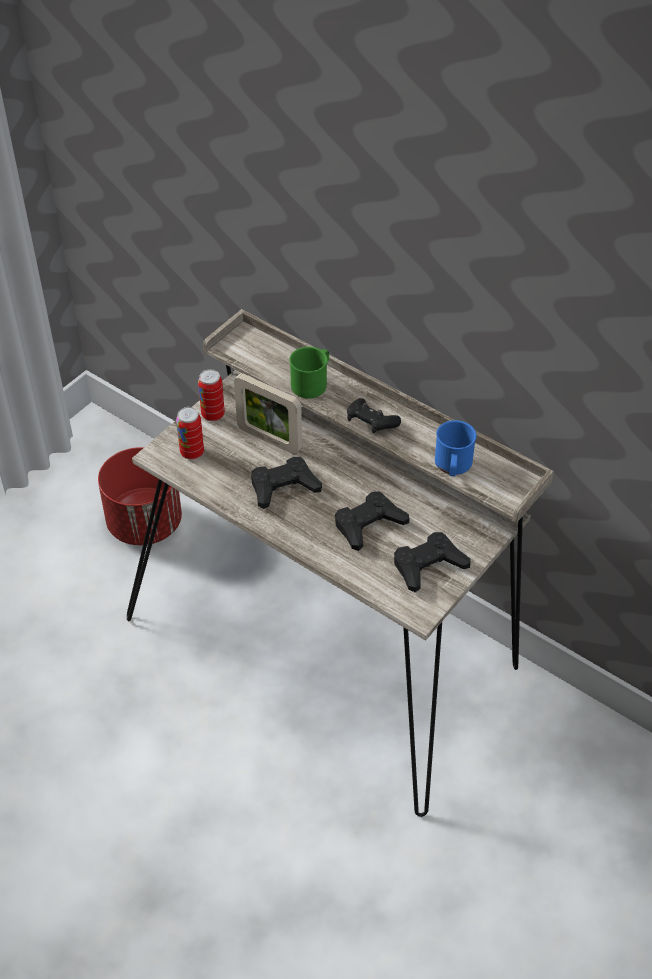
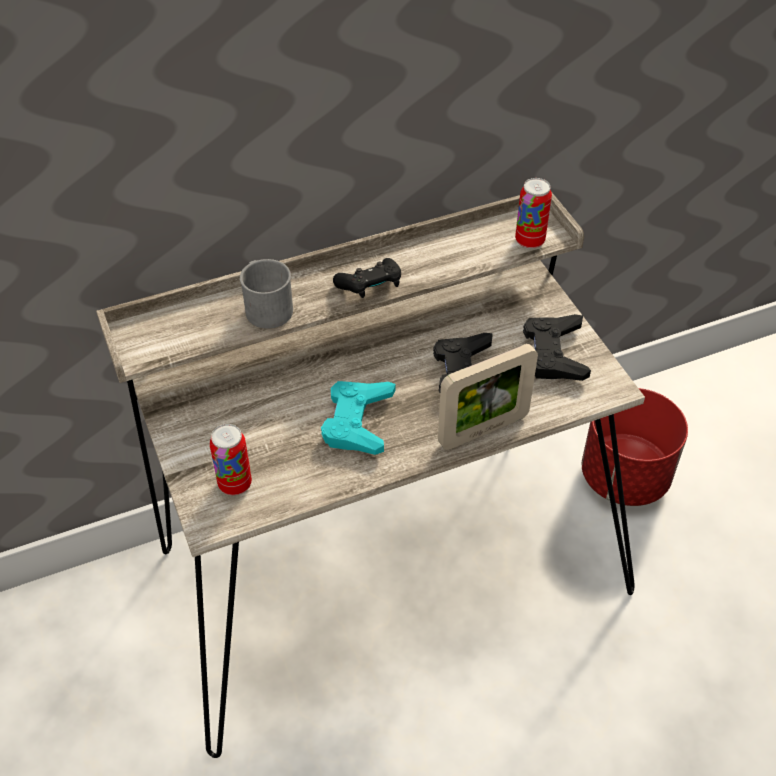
camera: 60 degrees left, 0 degrees up
red planter [98,447,182,545] -> red planter moved to [582,388,688,506]
can [198,369,225,421] -> can moved to [515,178,552,249]
picture frame [234,373,302,454] -> picture frame moved to [438,344,538,450]
black game controller [251,457,322,509] -> turquoise game controller [321,381,396,455]
green mug [289,347,329,399] -> grey mug [240,259,293,329]
blue mug [435,420,477,476] -> none

